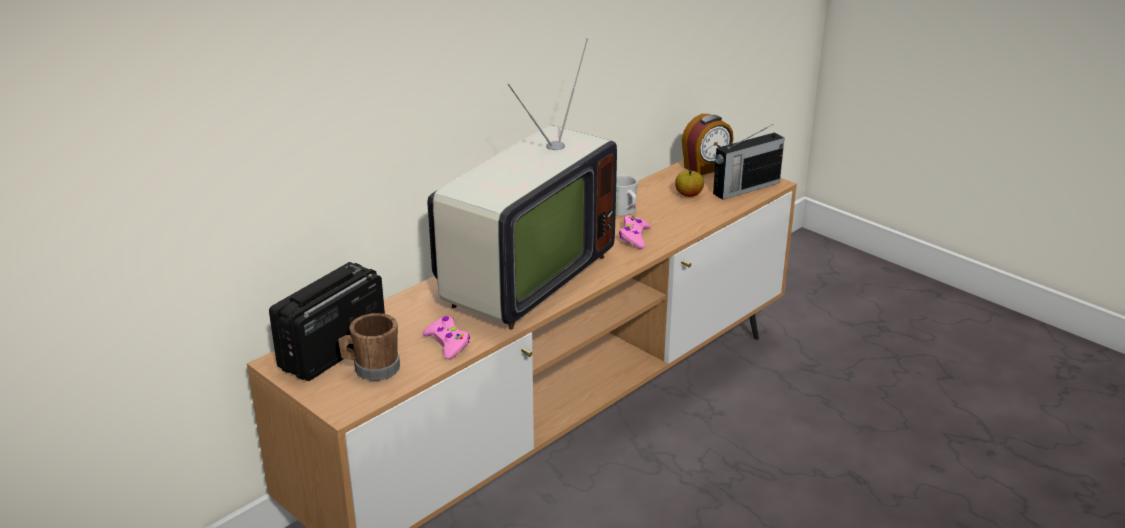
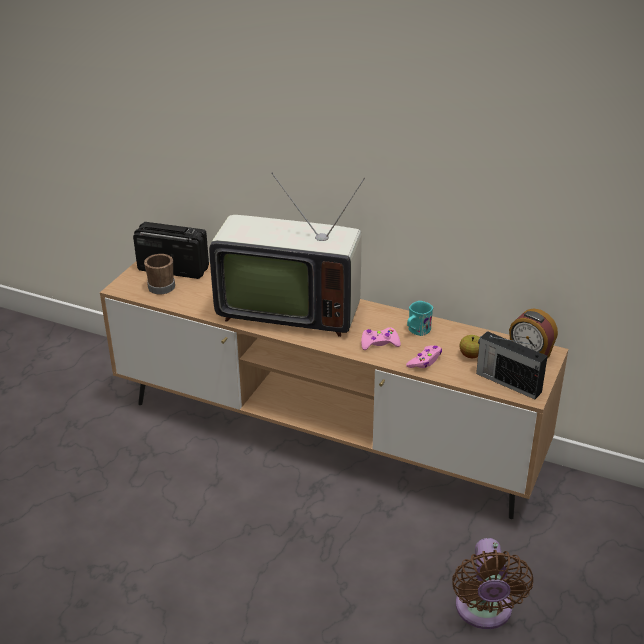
camera: 70 degrees right, 5 degrees up
pink game controller [422,316,470,360] -> pink game controller moved to [406,345,442,368]
white mug [616,174,638,216] -> turquoise mug [407,301,433,336]
none -> brown fan [452,538,533,629]

